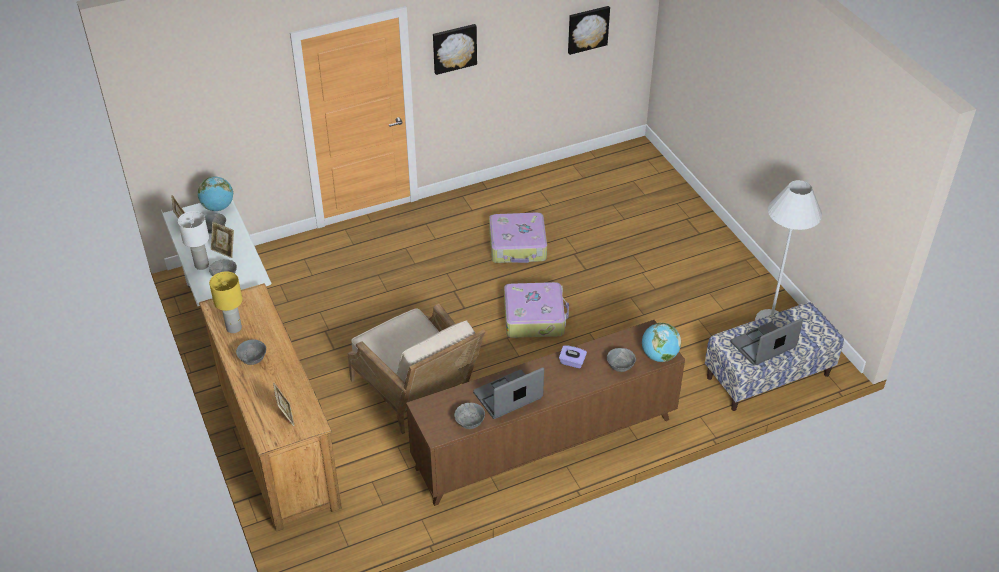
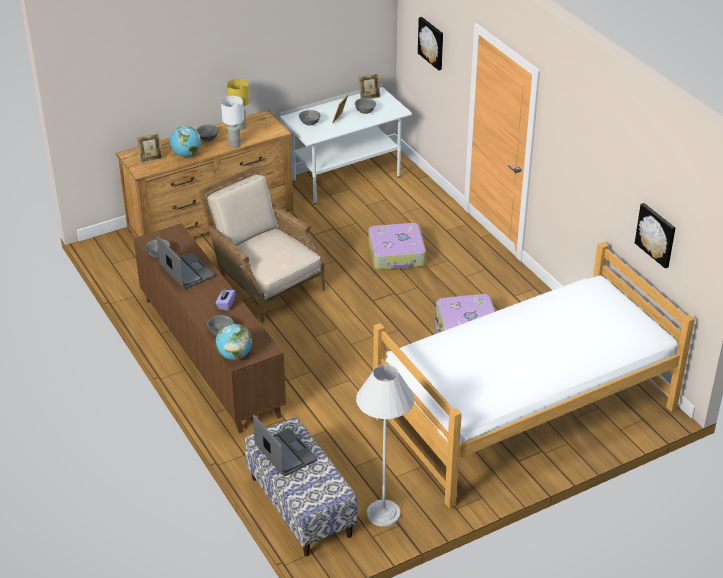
camera: 85 degrees right, 5 degrees down
white table lamp [178,211,209,270] -> white table lamp moved to [221,96,244,148]
globe [198,176,233,211] -> globe moved to [170,126,201,157]
beige armchair [348,304,486,434] -> beige armchair turned 90 degrees clockwise [199,166,325,323]
picture [433,24,477,75] -> picture moved to [418,17,443,70]
suitcase [504,282,569,338] -> suitcase moved to [368,223,426,270]
none -> bed [373,242,695,508]

